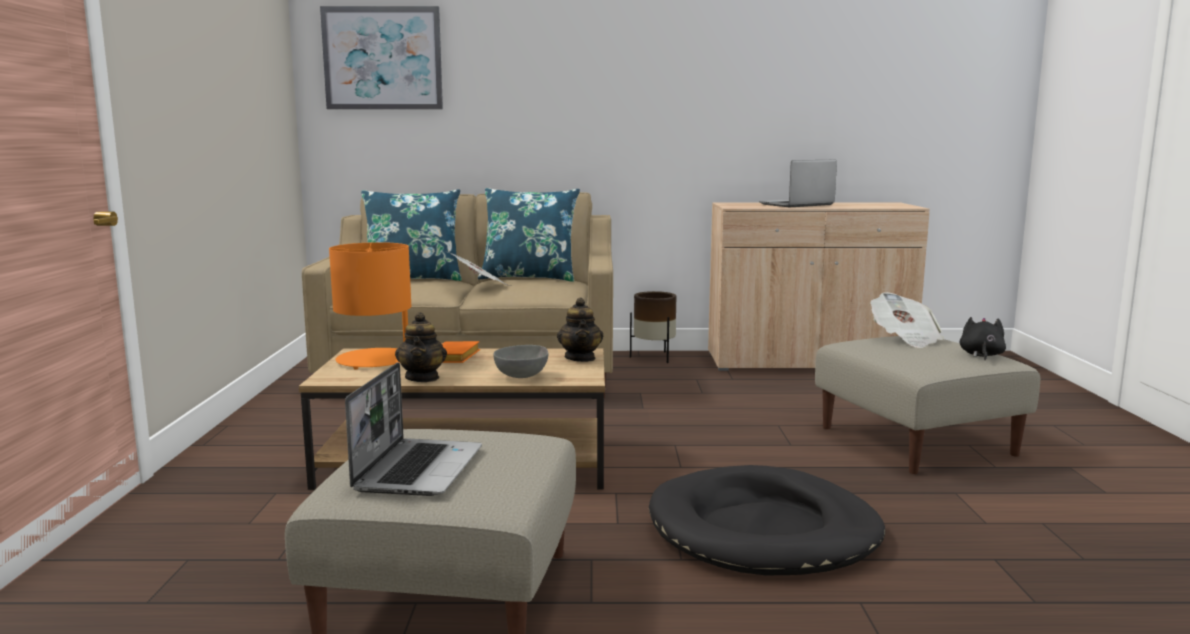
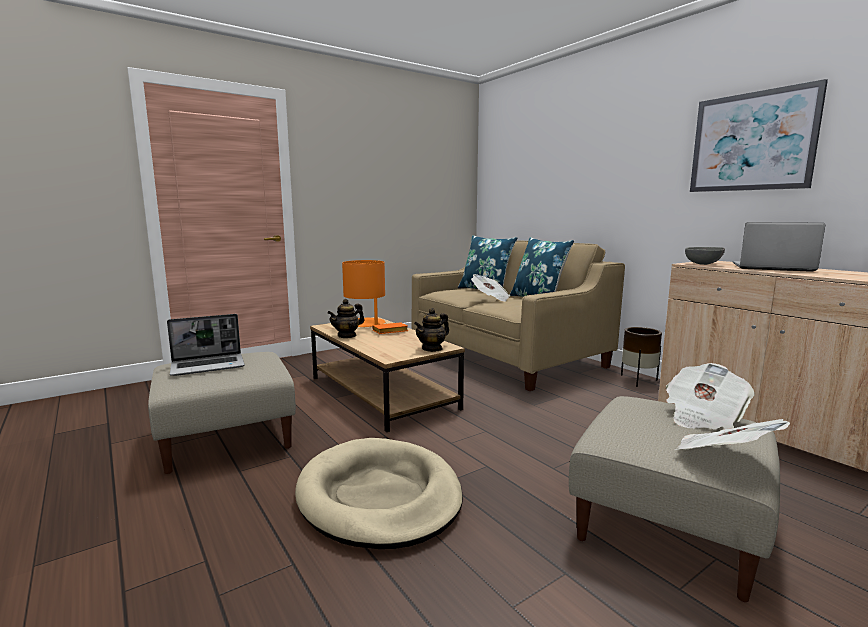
camera: 55 degrees right, 0 degrees up
picture [320,6,443,109] -> picture moved to [690,79,828,192]
grey bowl [493,345,549,378] -> grey bowl moved to [685,247,725,265]
black dog bed [649,465,885,576] -> beige dog bed [295,438,463,549]
black plush toy [960,317,1006,360] -> newspaper [674,419,790,450]

